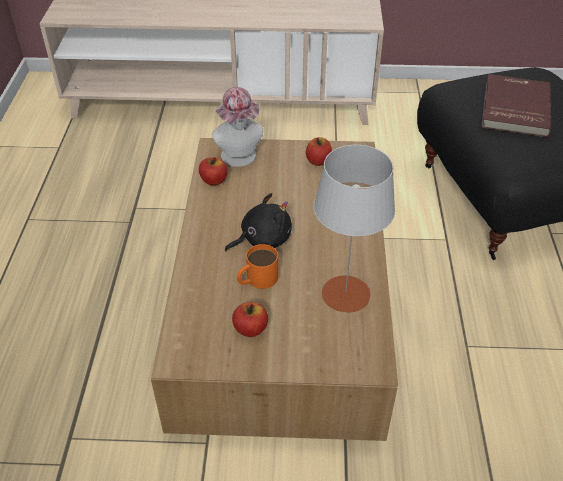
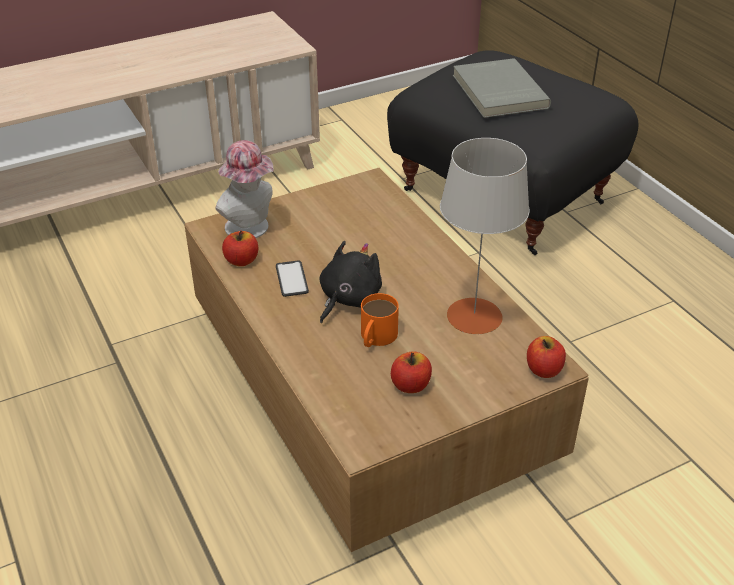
camera: 30 degrees left, 5 degrees down
apple [306,137,332,166] -> apple moved to [527,336,566,378]
red book [481,74,551,137] -> grey book [453,58,551,118]
none -> phone [276,261,309,297]

